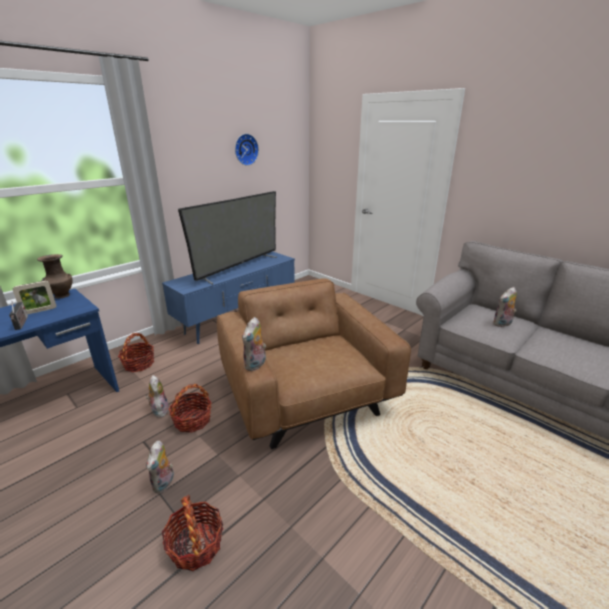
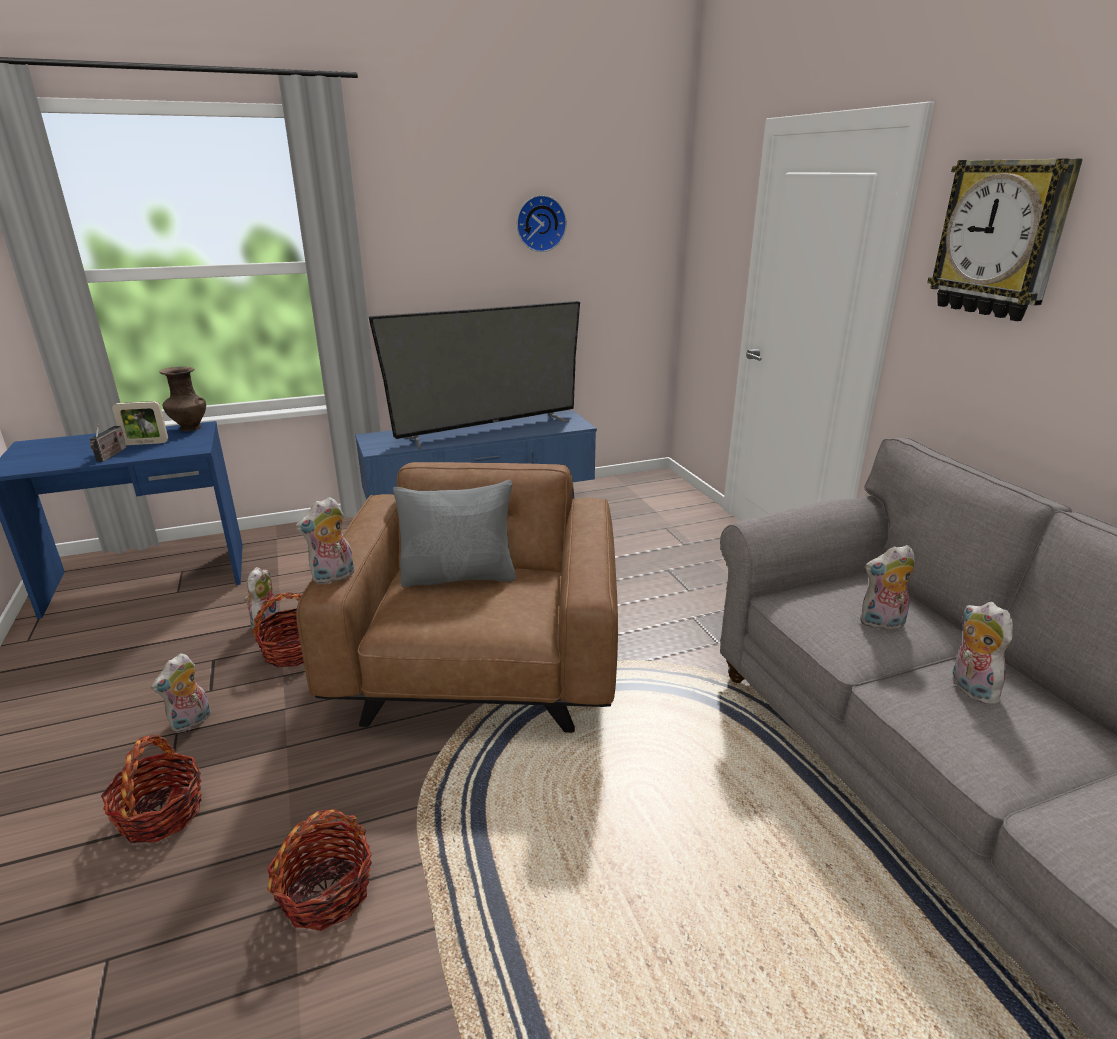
camera: 25 degrees right, 0 degrees up
basket [118,333,154,372] -> basket moved to [267,809,372,931]
none -> grey pillow [393,480,516,587]
none -> wall clock [927,158,1083,321]
none -> plush toy [952,602,1013,705]

